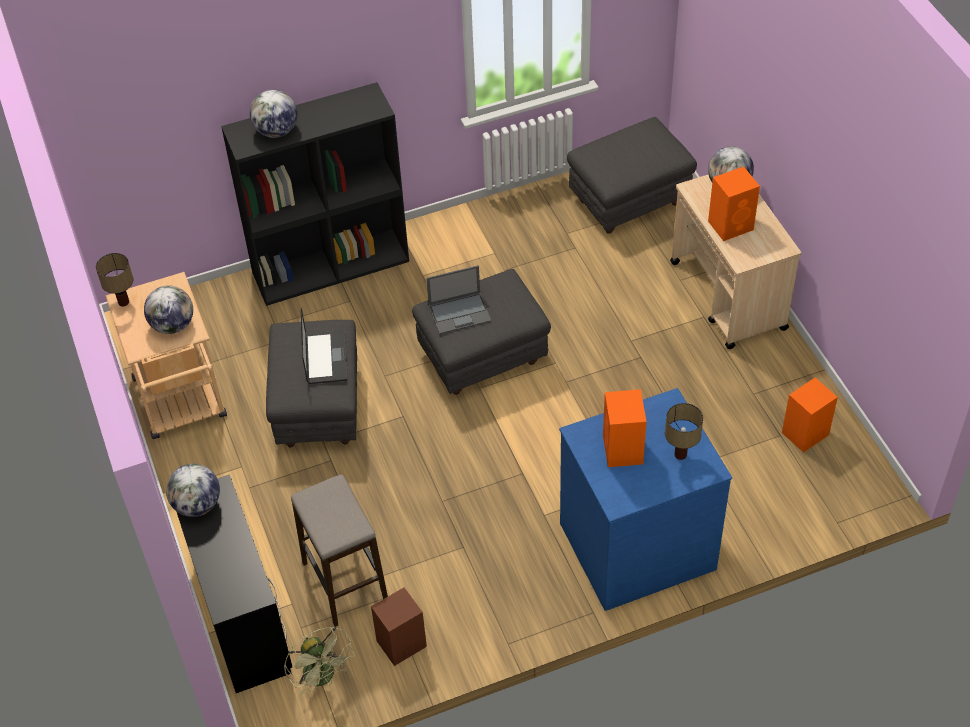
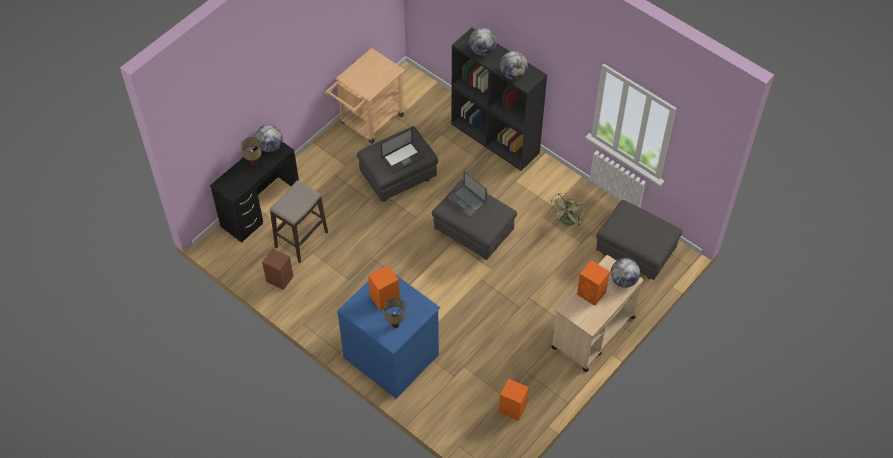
camera: 60 degrees right, 5 degrees up
table lamp [96,253,134,306] -> table lamp moved to [241,137,262,167]
globe [144,285,193,334] -> globe moved to [500,51,528,79]
green fan [284,626,355,696] -> green fan moved to [550,193,585,227]

